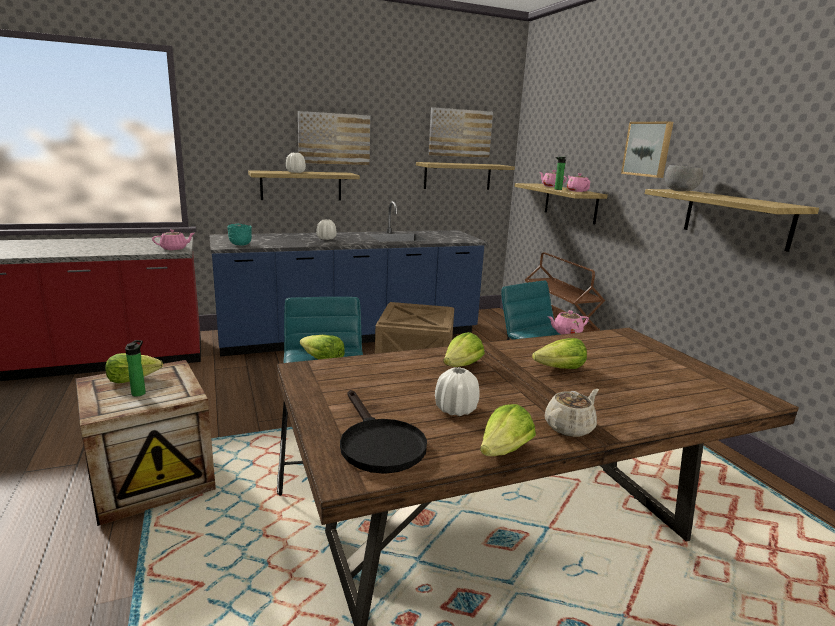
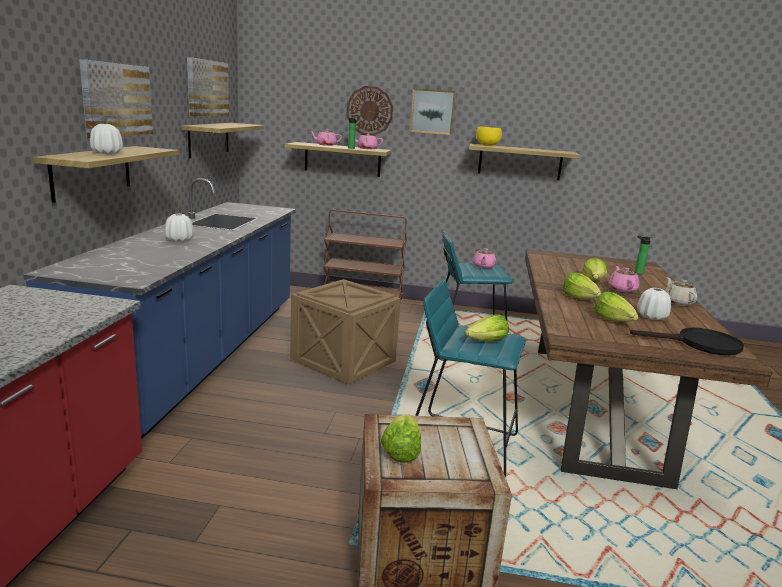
camera: 60 degrees left, 0 degrees up
bottle [125,340,146,397] -> bottle moved to [634,236,651,274]
pink teapot [152,229,194,250] -> pink teapot moved to [608,266,639,293]
turquoise bowl [227,224,252,246] -> none
lettuce [480,404,536,456] -> lettuce moved to [594,292,639,322]
grey bowl [665,165,703,191] -> yellow bowl [476,126,502,146]
none -> wall clock [346,86,393,136]

